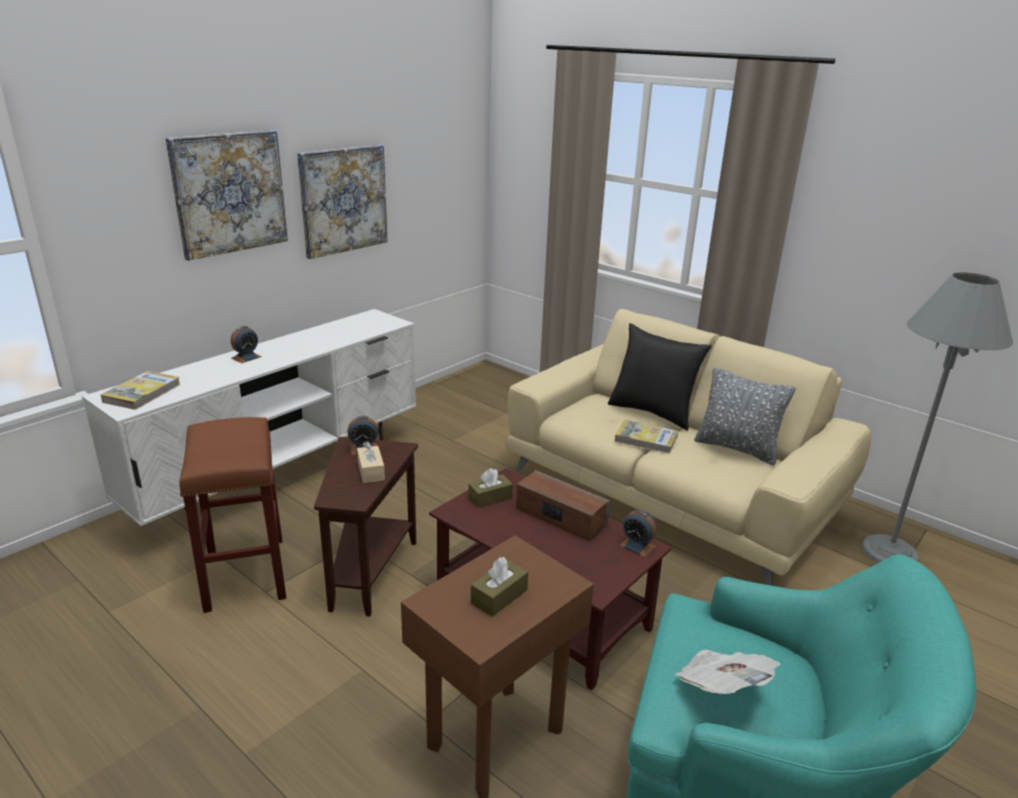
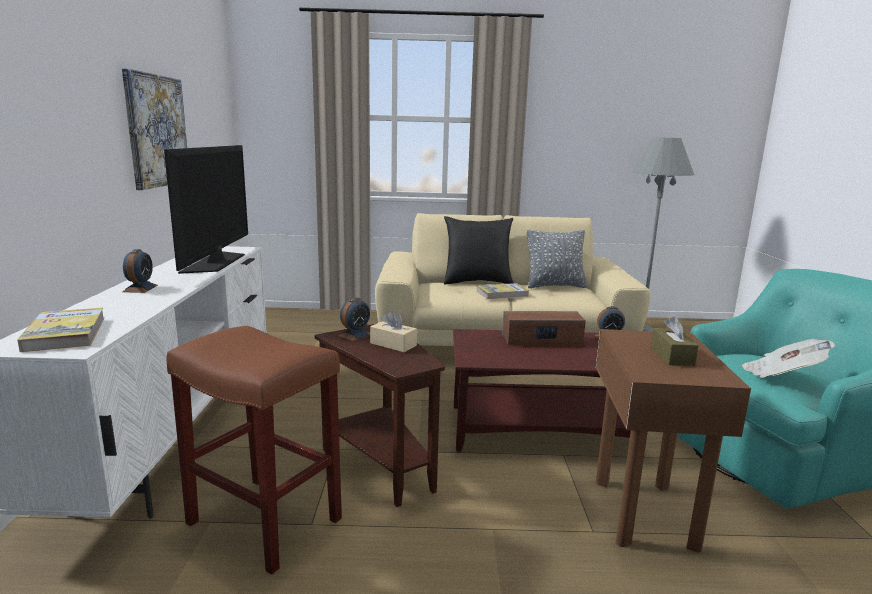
camera: 40 degrees left, 10 degrees down
picture [166,130,288,261] -> none
brown tissue box [468,468,513,508] -> none
none -> television [164,145,248,274]

